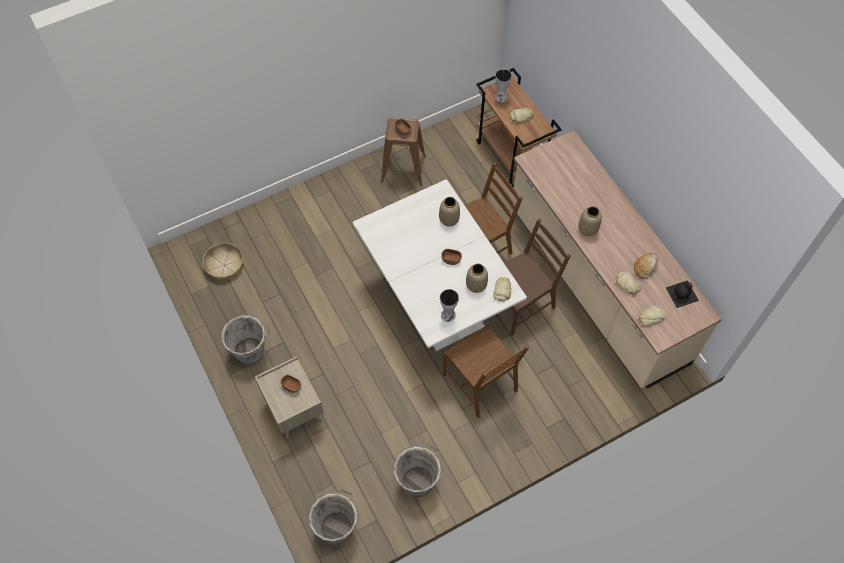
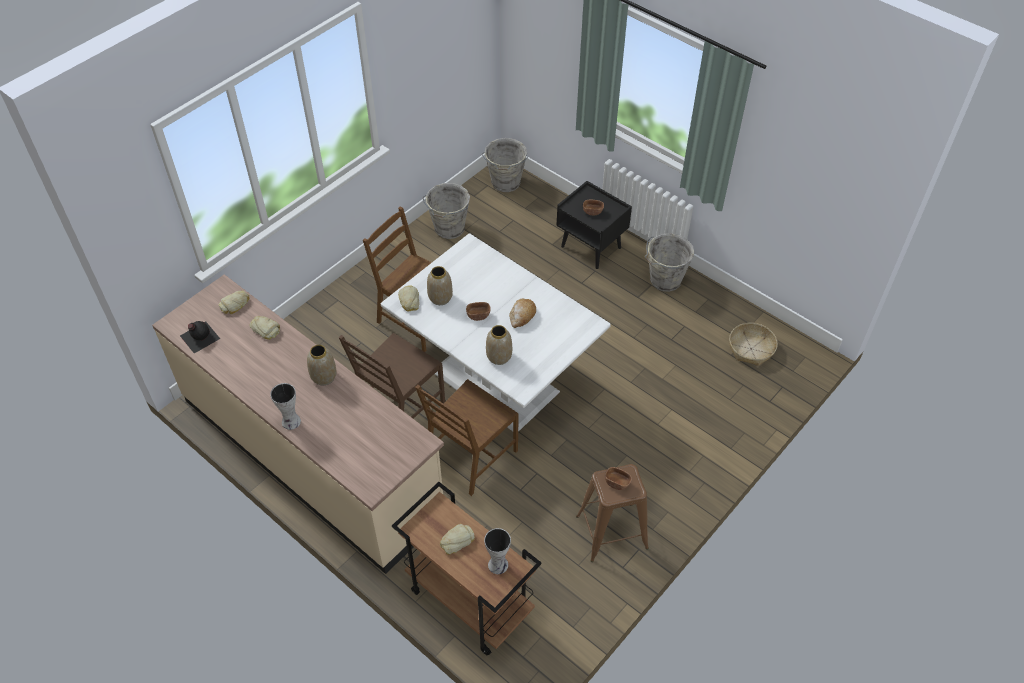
camera: 160 degrees right, 10 degrees down
beige nightstand [255,356,324,439] -> black nightstand [557,181,632,269]
vase [440,289,459,322] -> vase moved to [270,383,301,430]
bread [634,253,659,279] -> bread moved to [509,299,536,328]

